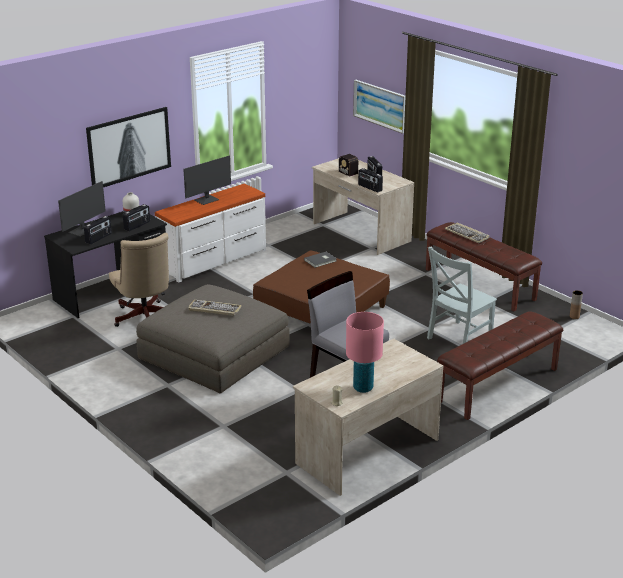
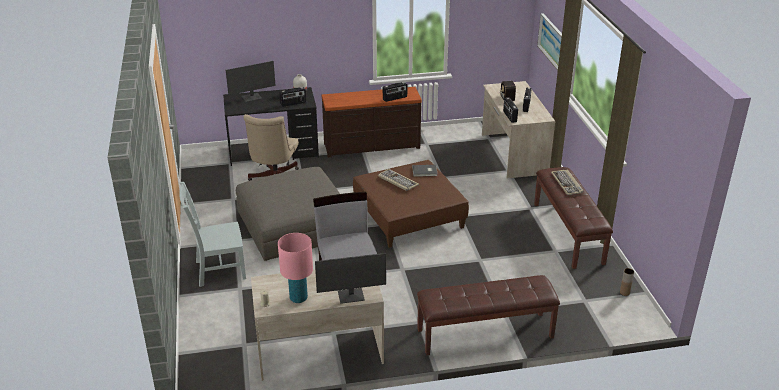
camera: 30 degrees right, 5 degrees up
radio [84,216,112,244] -> radio moved to [383,82,407,102]
picture [86,107,171,187] -> none
white dresser [155,183,266,283] -> brown dresser [321,87,422,157]
monitor [183,155,231,205] -> monitor moved to [315,253,386,304]
keyboard [188,300,242,316] -> keyboard moved to [378,169,419,191]
grey chair [427,247,497,344] -> grey chair moved to [179,182,246,287]

